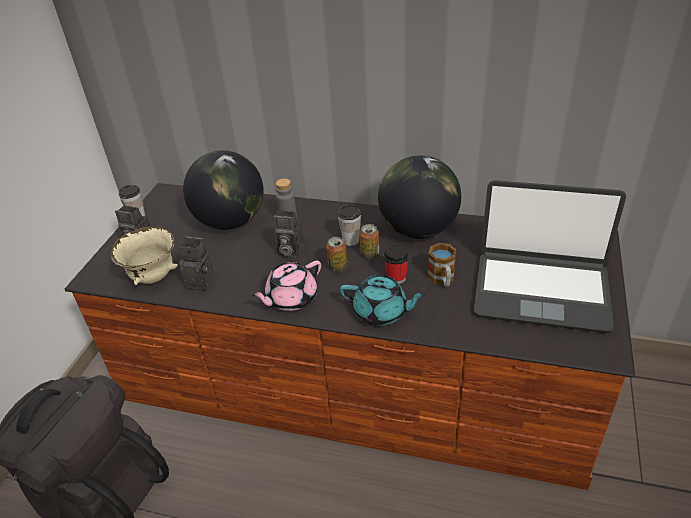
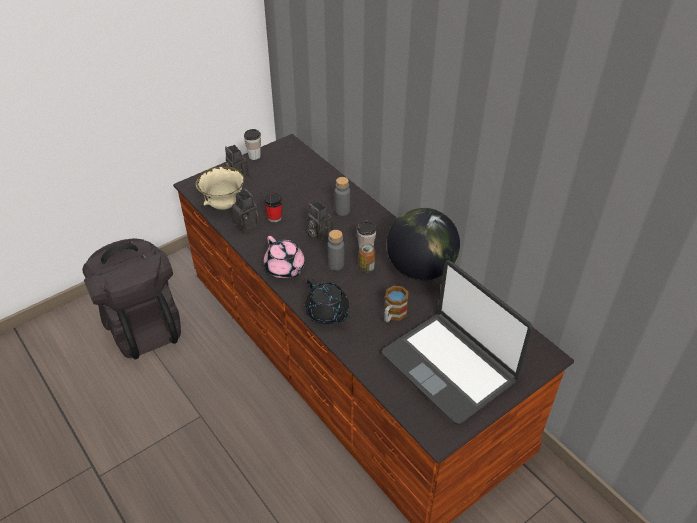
camera: 35 degrees right, 5 degrees up
globe [183,150,264,230] -> none
pink teapot [251,261,321,311] -> pink teapot turned 120 degrees counterclockwise [264,236,305,278]
can [326,237,347,272] -> grey bottle [328,230,344,270]
turquoise teapot [340,275,426,326] -> black teapot [305,278,350,324]
cup [384,244,409,284] -> cup moved to [264,192,283,222]

